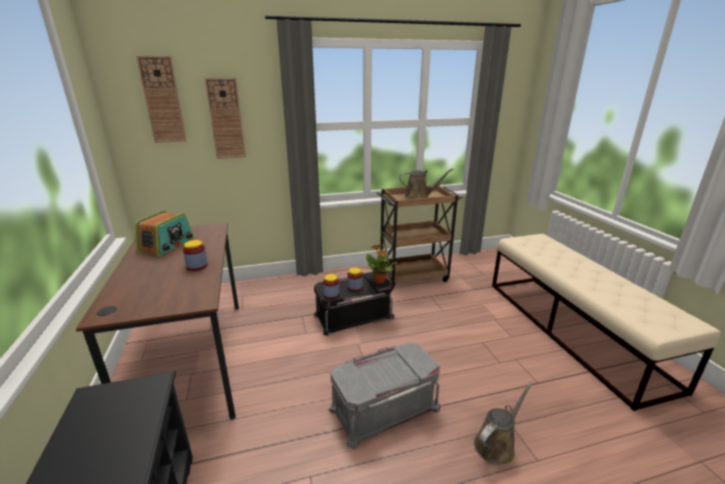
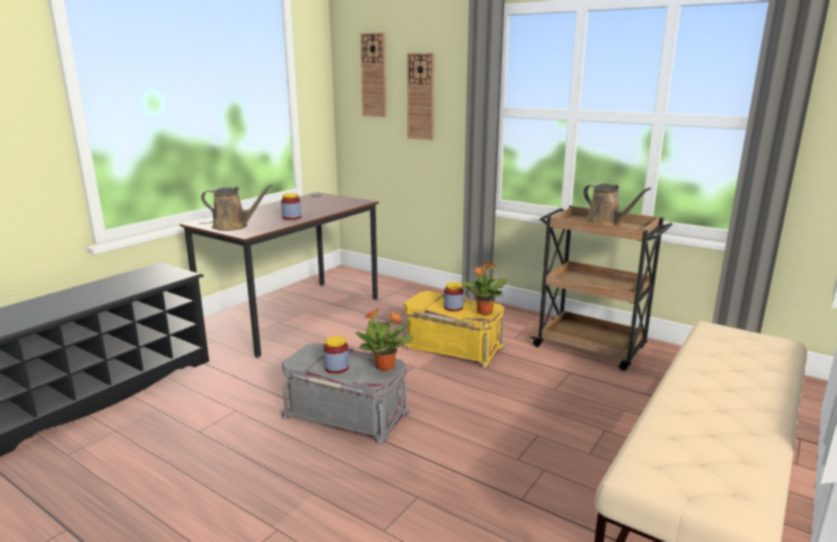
camera: 50 degrees right, 5 degrees down
radio [135,210,194,257] -> none
black storage box [313,272,395,336] -> yellow storage box [401,291,506,368]
jar [323,274,339,299] -> jar moved to [323,336,349,374]
brown watering can [474,382,533,465] -> brown watering can moved to [201,184,273,231]
none -> potted plant [355,308,413,371]

